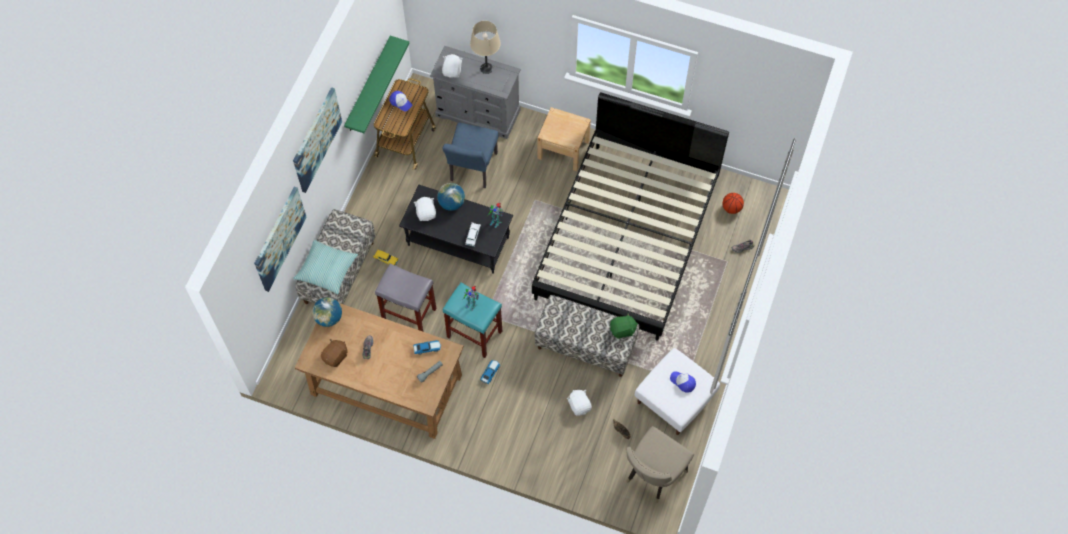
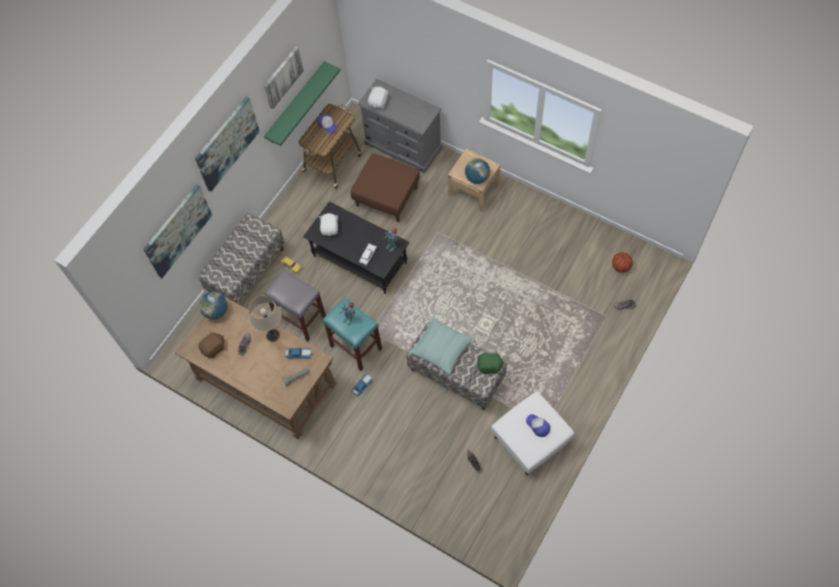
camera: 15 degrees right, 0 degrees up
pillow [293,240,358,294] -> pillow moved to [409,317,474,375]
globe [437,183,465,211] -> globe moved to [465,158,490,184]
blue chair [443,122,498,188] -> brown ottoman [350,154,420,222]
beige table lamp [470,21,501,74] -> beige table lamp moved to [249,296,281,342]
black bed [532,92,729,341] -> none
white plush toy [567,390,592,416] -> none
beige chair [626,426,694,503] -> none
none -> picture [264,47,304,109]

